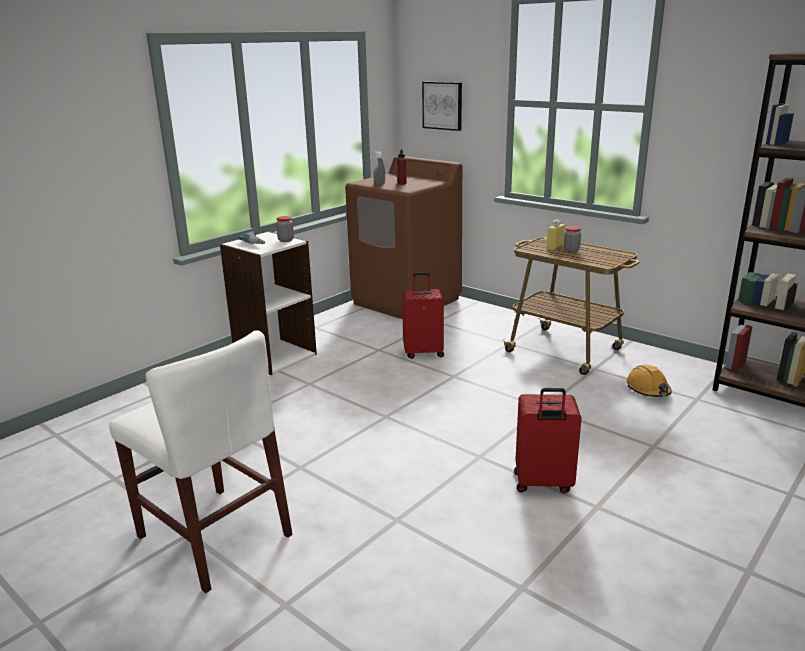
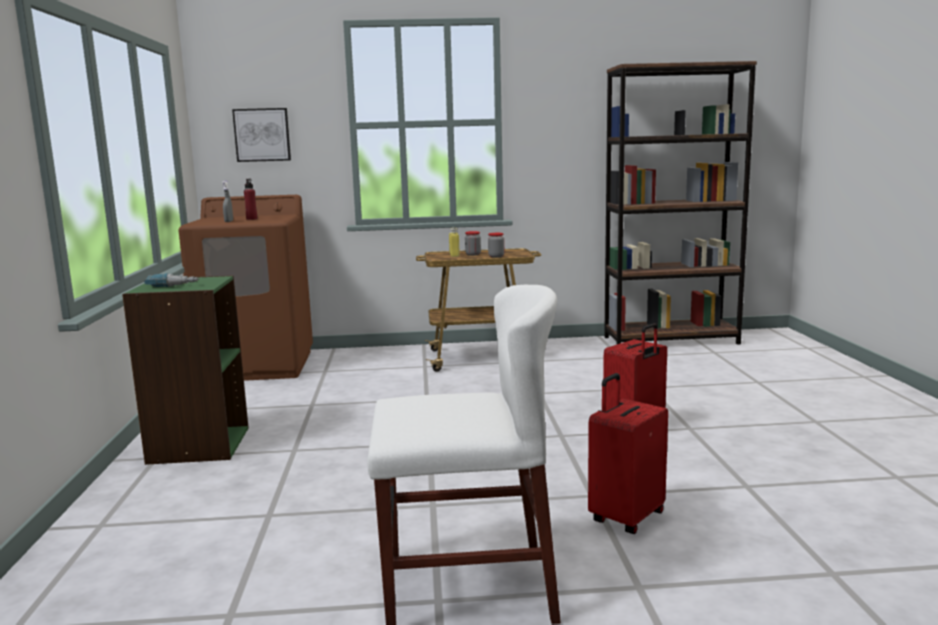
camera: 45 degrees left, 10 degrees down
white bookcase [220,231,317,375] -> green bookcase [122,275,249,465]
jar [276,216,294,242] -> jar moved to [488,233,504,258]
red suitcase [402,272,444,359] -> red suitcase moved to [588,373,668,534]
orange hard hat [626,364,672,397] -> none

